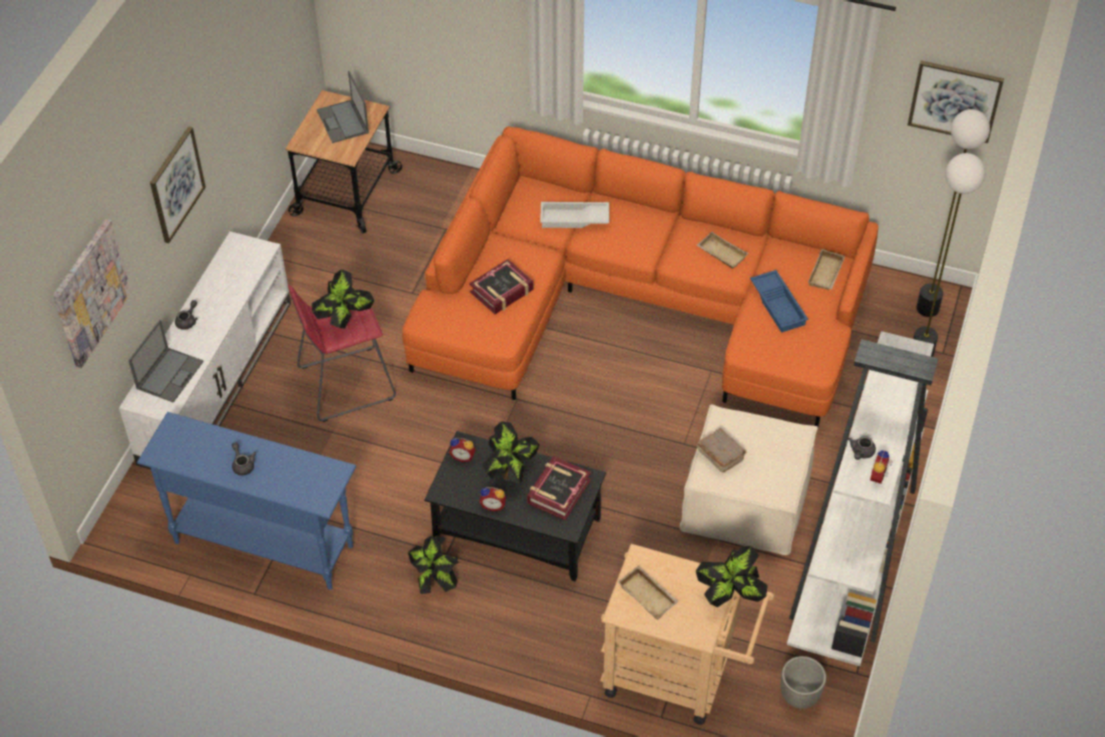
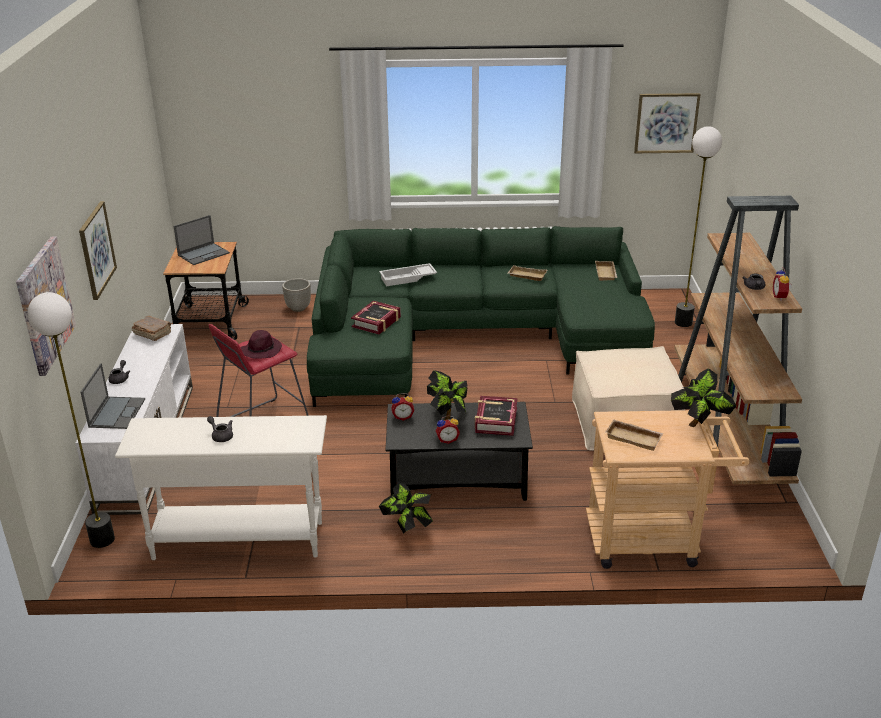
camera: 20 degrees left, 20 degrees down
blue console table [137,412,356,590] -> white console table [115,415,327,560]
potted plant [312,269,374,329] -> purple hat [241,330,282,359]
laptop [317,71,369,143] -> laptop turned 90 degrees counterclockwise [174,215,230,265]
orange sofa [402,126,878,427] -> green sofa [307,226,655,407]
brown book [697,428,747,472] -> brown book moved to [132,316,172,341]
blue tray [750,270,808,333] -> none
planter [781,656,826,709] -> planter moved to [282,278,311,312]
white bookcase [787,331,938,666] -> brown bookcase [674,196,802,484]
floor lamp [916,109,990,317] -> floor lamp moved to [27,292,115,548]

